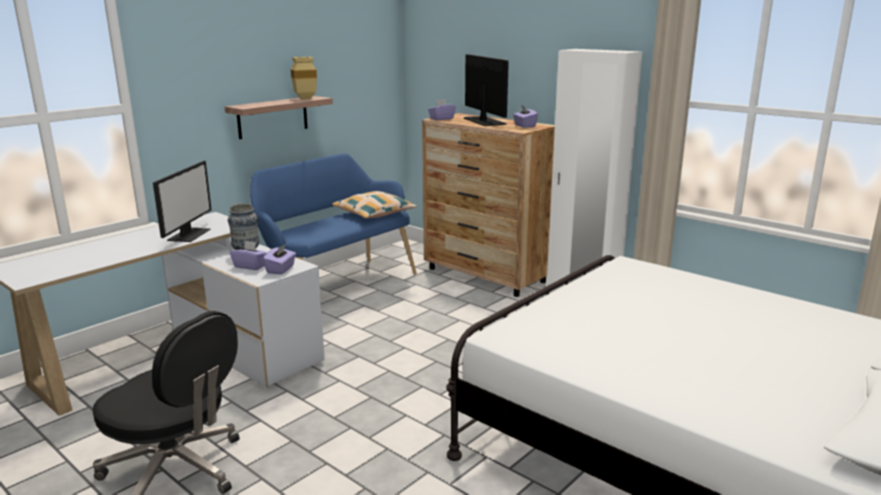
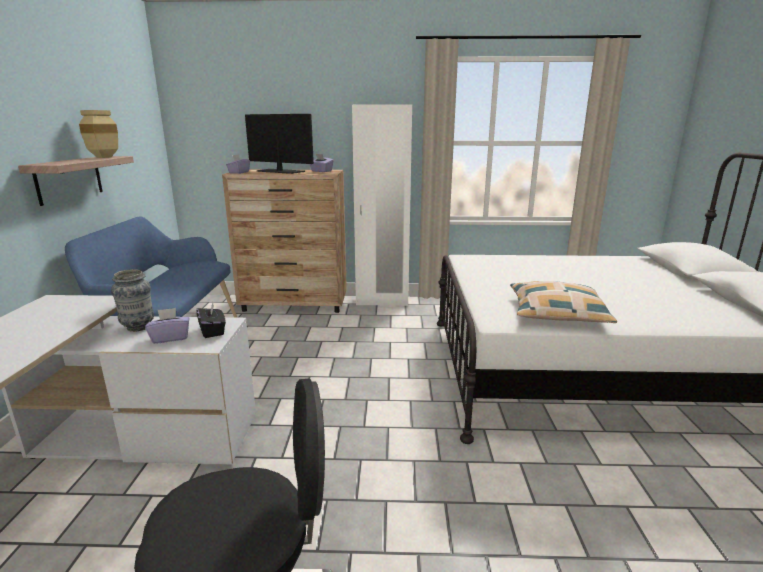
camera: 40 degrees left, 0 degrees up
monitor [153,161,212,242] -> none
purple tissue box [263,244,296,275] -> black tissue box [196,303,226,338]
pillow [332,191,417,219] -> pillow moved to [510,281,617,323]

